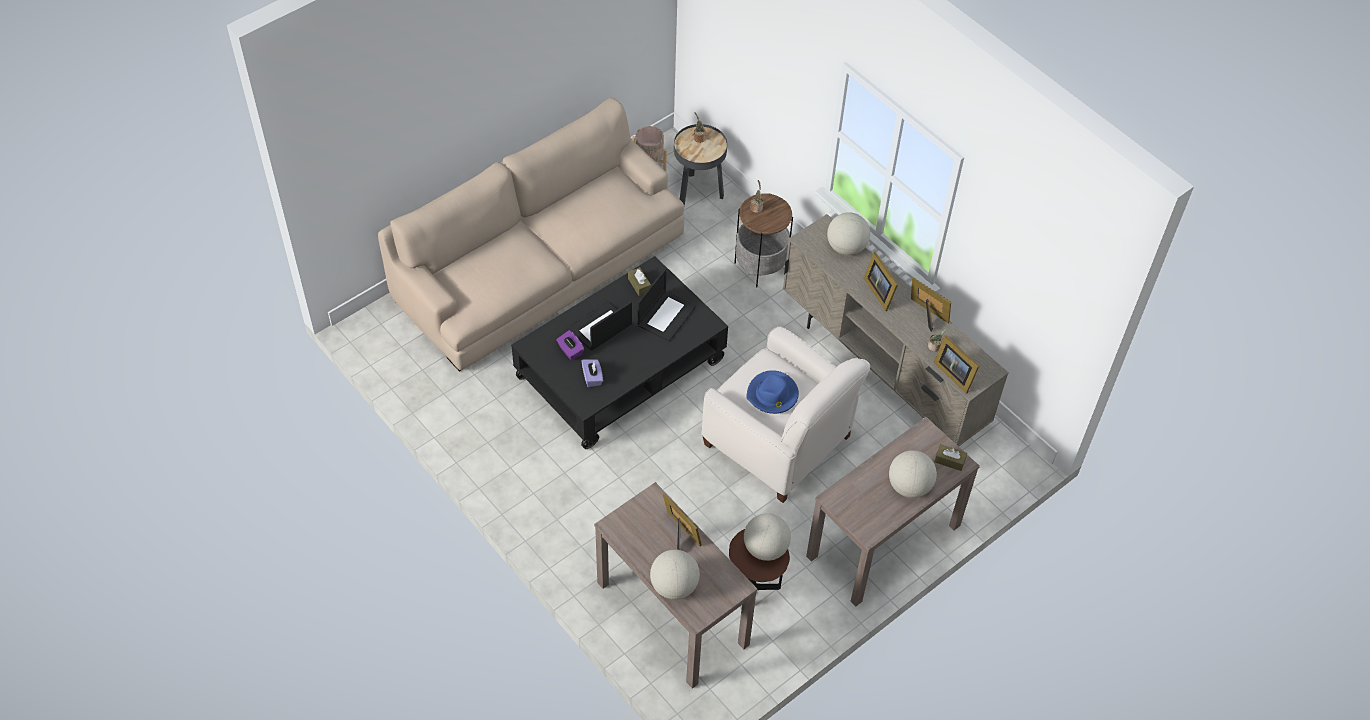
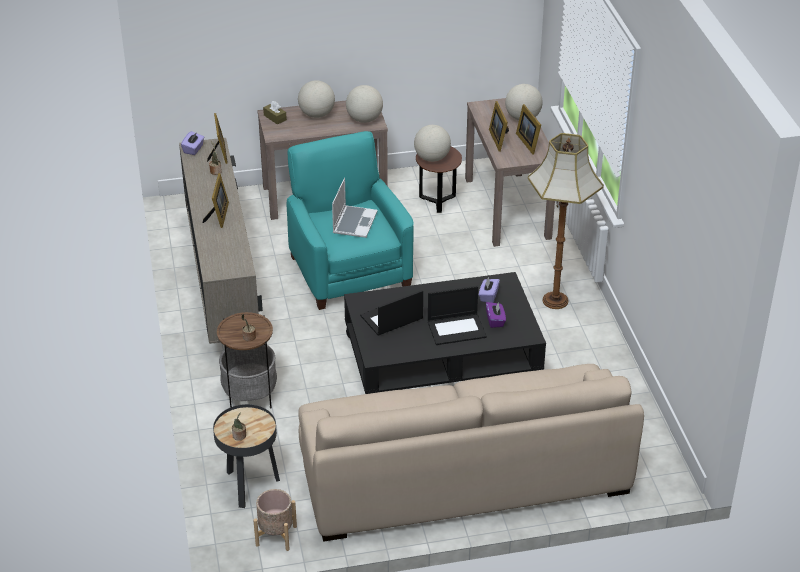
camera: 150 degrees left, 15 degrees down
brown tissue box [628,267,651,296] -> none
white armchair [702,327,870,503] -> turquoise armchair [287,131,414,310]
blue hat [746,370,799,414] -> laptop [332,178,378,238]
globe [827,212,870,255] -> globe moved to [346,85,383,123]
picture frame [911,278,951,331] -> picture frame moved to [516,104,541,155]
none -> purple tissue box [181,131,204,155]
none -> floor lamp [528,133,604,309]

